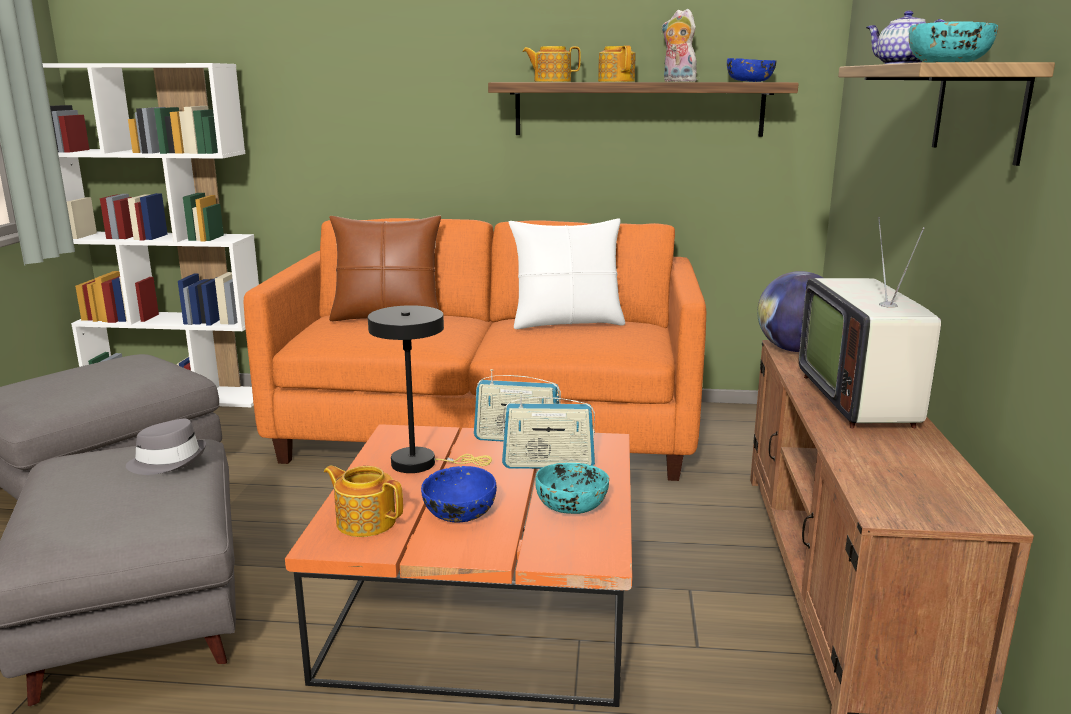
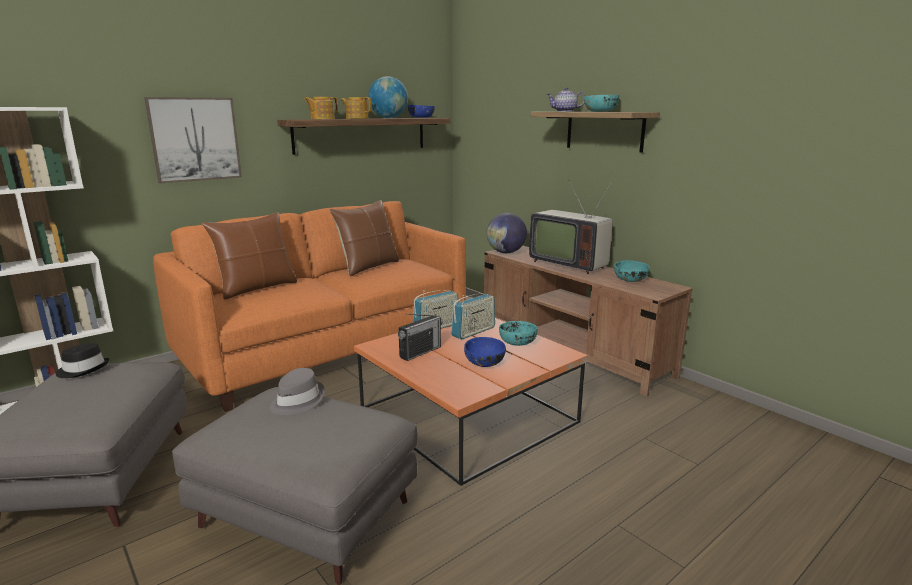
camera: 45 degrees left, 0 degrees up
teapot [324,466,403,537] -> none
black table lamp [368,305,492,473] -> radio [398,314,443,361]
white pillow [509,218,625,329] -> brown pillow [329,200,399,276]
plush toy [662,9,697,82] -> globe [368,76,408,118]
none -> black hat [55,343,110,378]
none -> picture [144,97,242,183]
none -> turquoise bowl [614,260,650,282]

